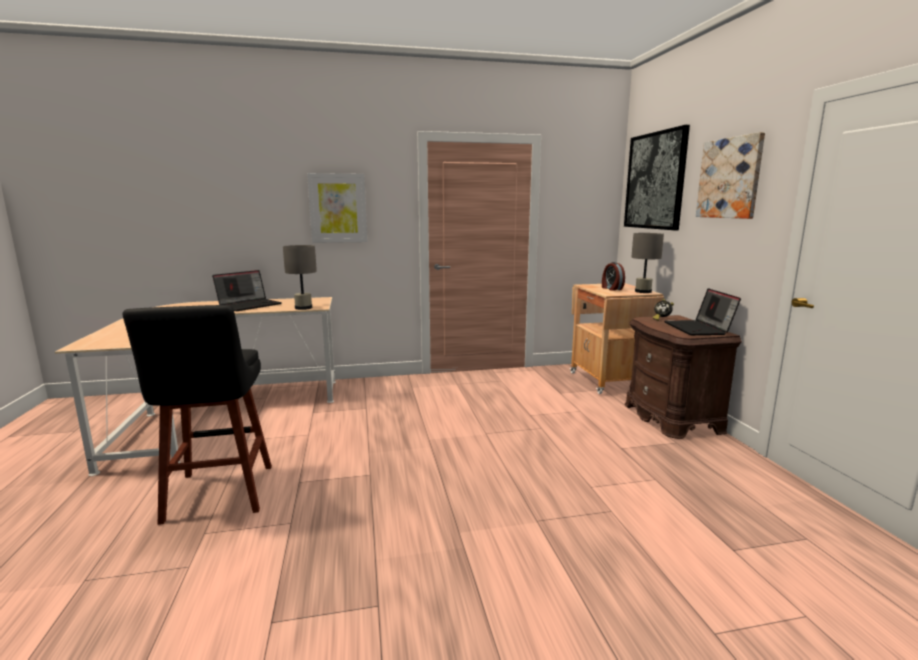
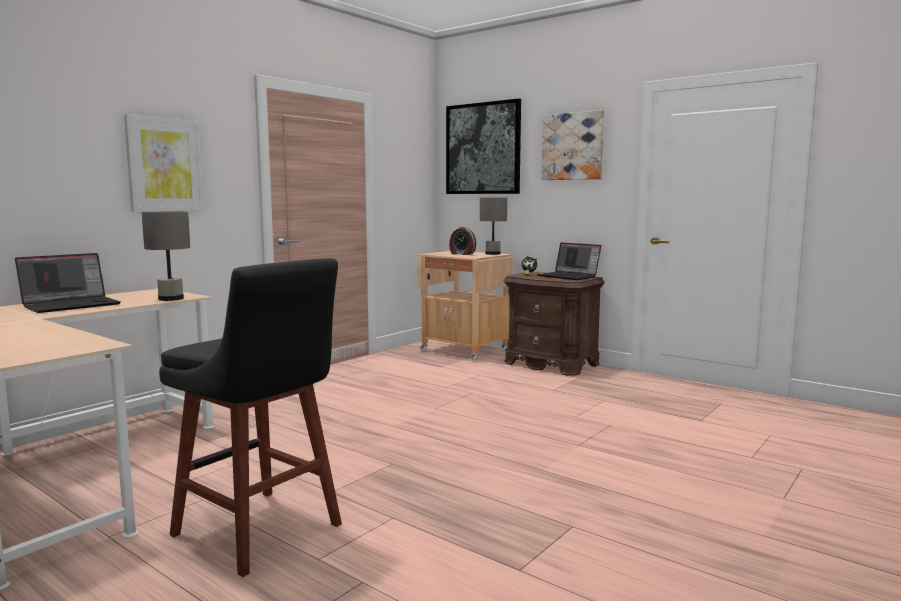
camera: 40 degrees left, 5 degrees down
laptop [212,270,282,311] -> laptop turned 45 degrees clockwise [15,253,121,313]

